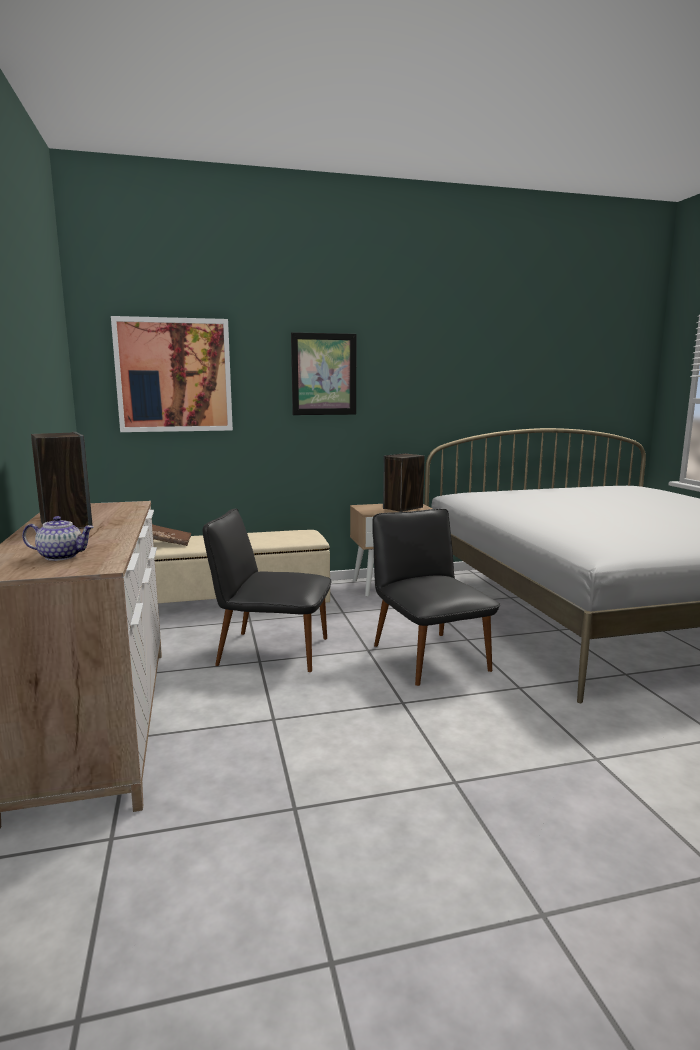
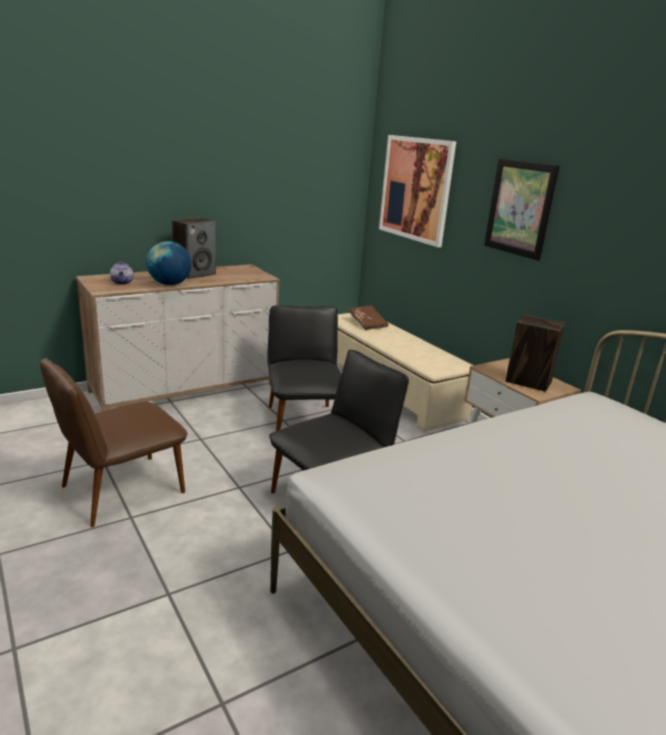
camera: 70 degrees right, 10 degrees up
none -> brown chair [40,358,187,527]
none -> globe [146,241,192,285]

